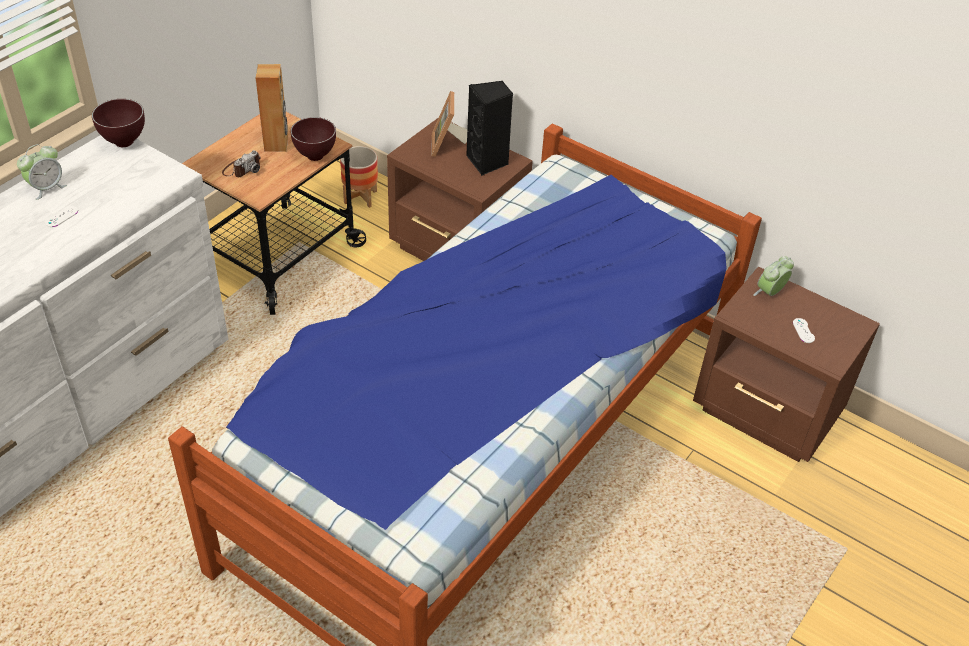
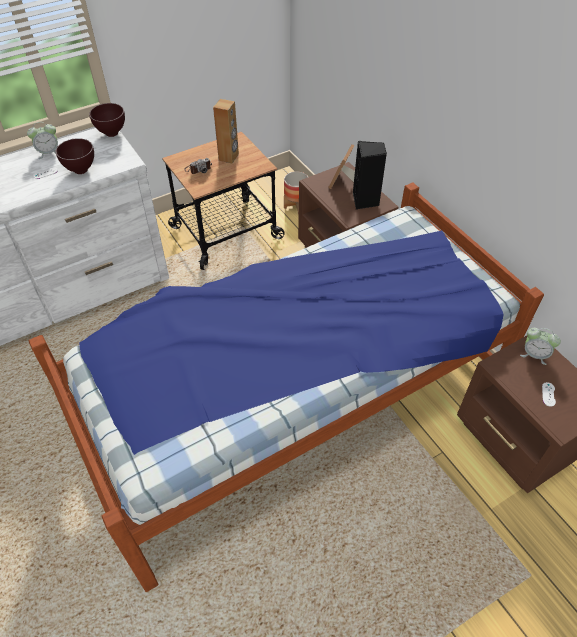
camera: 25 degrees right, 5 degrees up
brown bowl [291,117,336,161] -> brown bowl moved to [56,138,94,174]
alarm clock [753,256,794,296] -> alarm clock turned 135 degrees counterclockwise [520,328,561,365]

